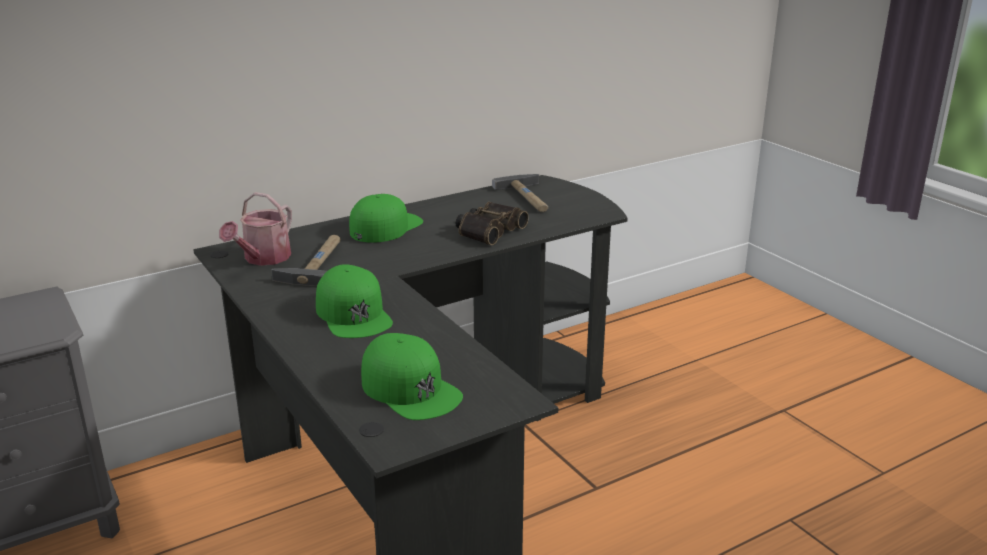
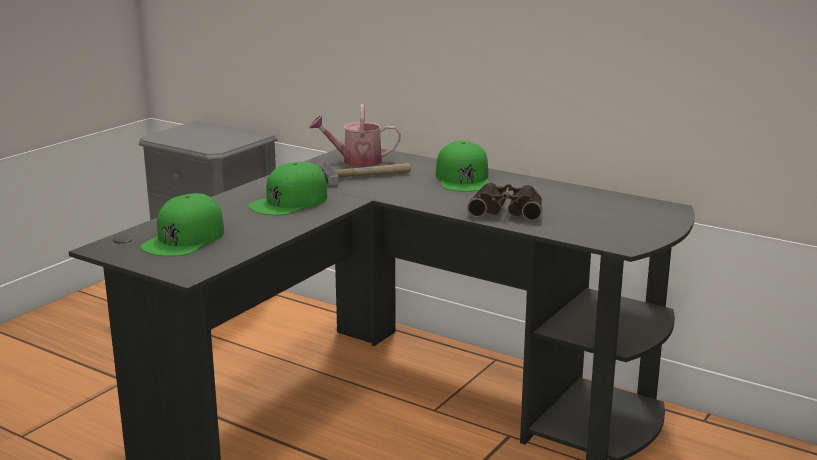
camera: 65 degrees right, 5 degrees down
green cap [349,194,423,243] -> green cap turned 75 degrees clockwise [436,141,491,192]
hammer [492,174,548,212] -> none

